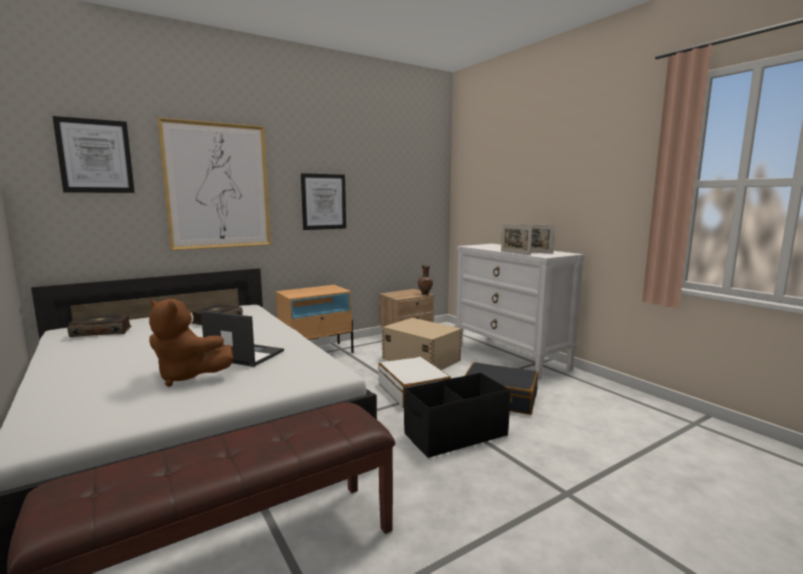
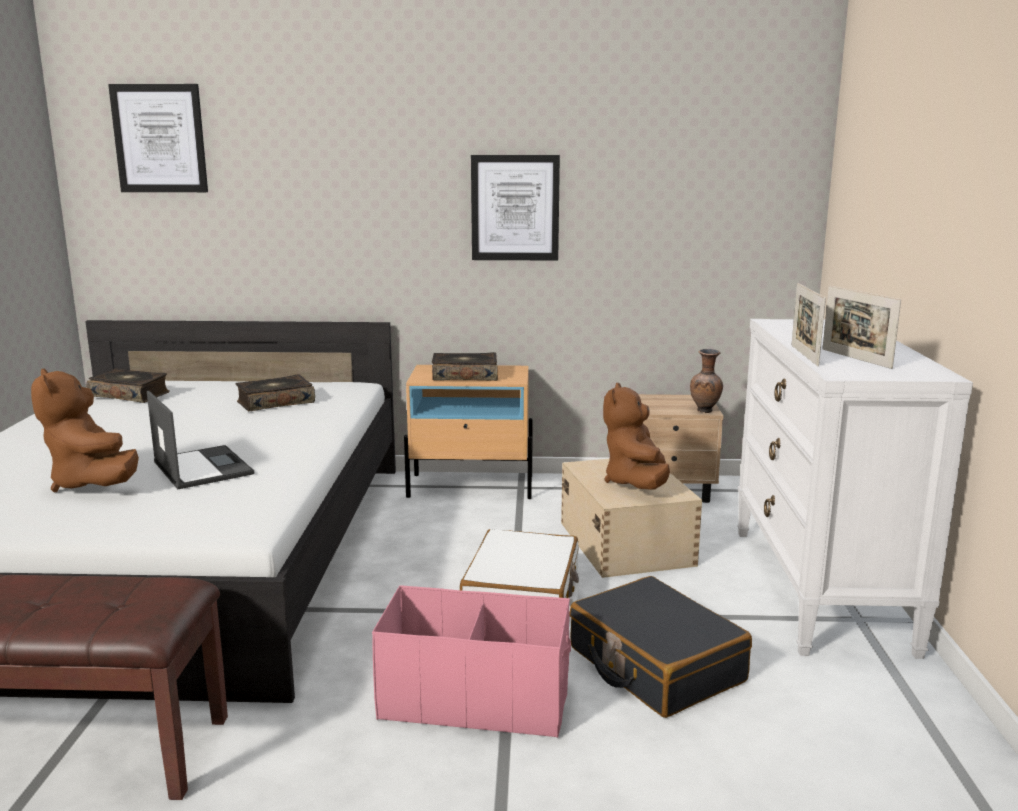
camera: 35 degrees right, 5 degrees up
picture [157,117,271,250] -> none
black storage box [404,373,510,458] -> pink storage box [372,585,571,738]
none -> book [432,352,498,381]
none -> brown plush toy [603,383,670,490]

